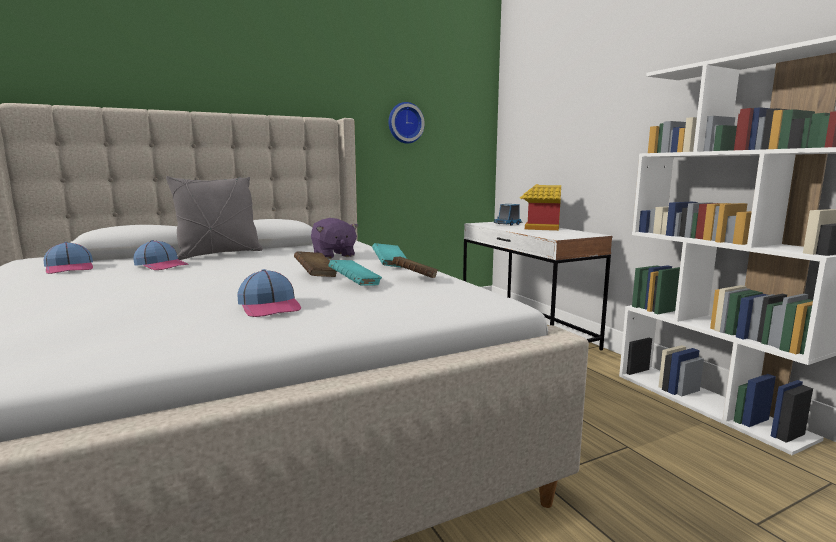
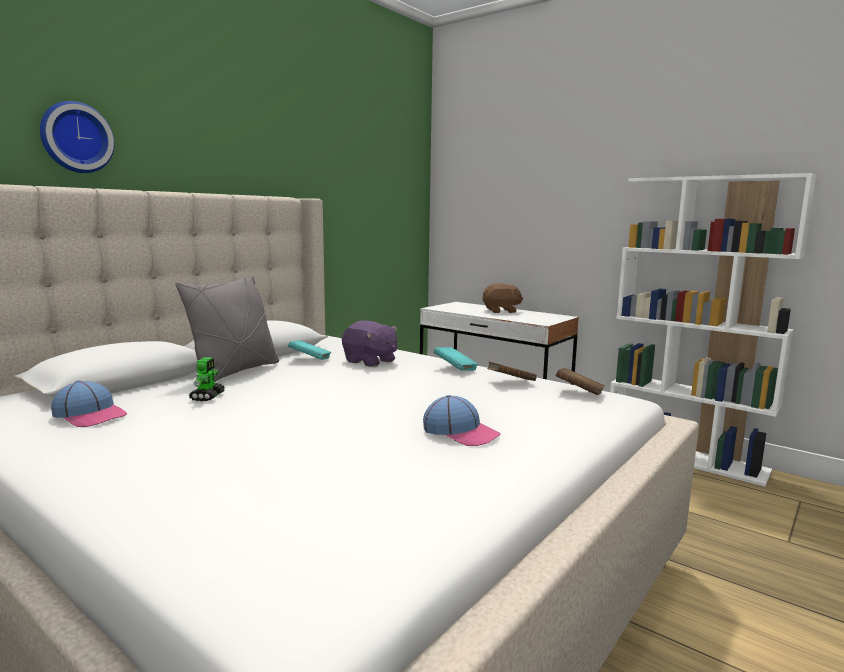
camera: 25 degrees left, 0 degrees up
cap [133,240,189,270] -> toy robot [189,357,225,401]
brown book [294,251,337,277] -> brown book moved to [556,368,605,395]
turquoise book [328,260,382,286] -> turquoise book moved to [288,340,331,360]
wall clock [389,102,425,143] -> wall clock moved to [40,101,115,173]
toy truck [494,204,522,226] -> none
toy house [520,184,561,231] -> brown plush toy [482,283,523,313]

